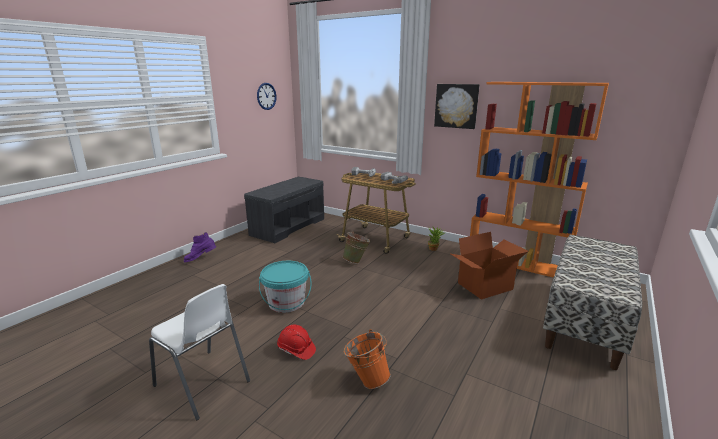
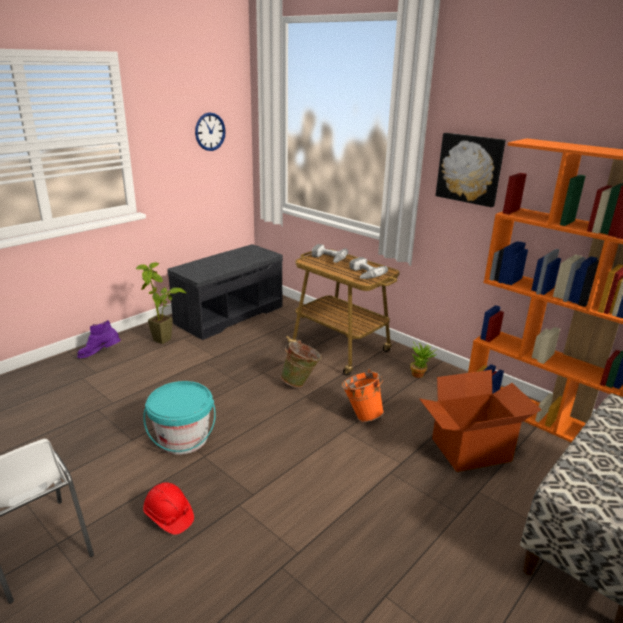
camera: 10 degrees right, 5 degrees up
orange bucket [343,329,391,389] -> orange bucket moved to [341,369,384,422]
none -> potted plant [136,262,186,344]

